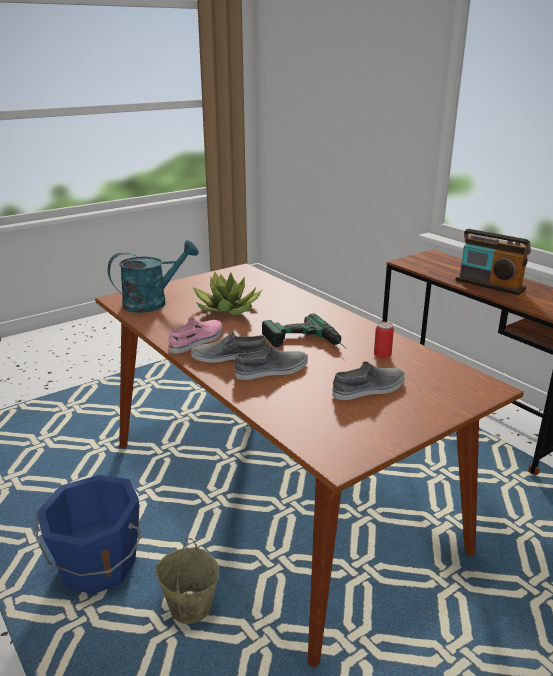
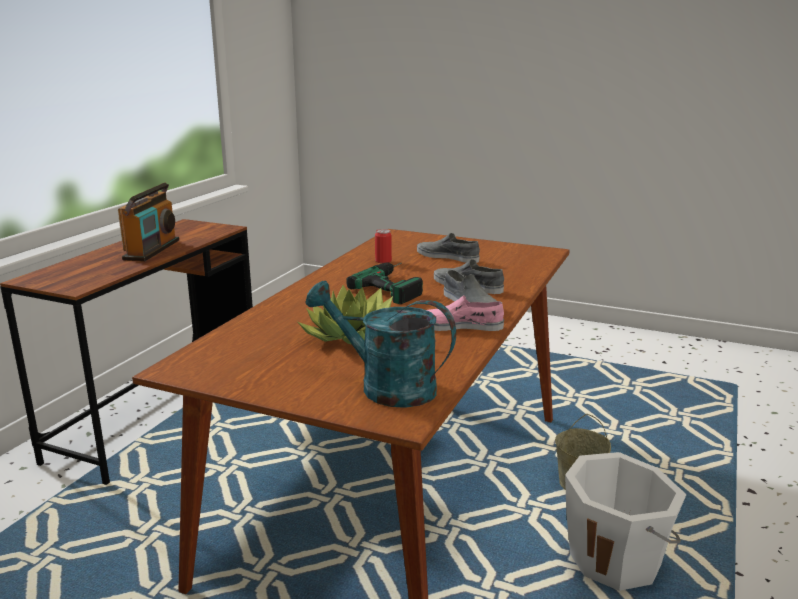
camera: 120 degrees left, 5 degrees down
blue bucket [36,475,142,594] -> white bucket [565,452,687,591]

